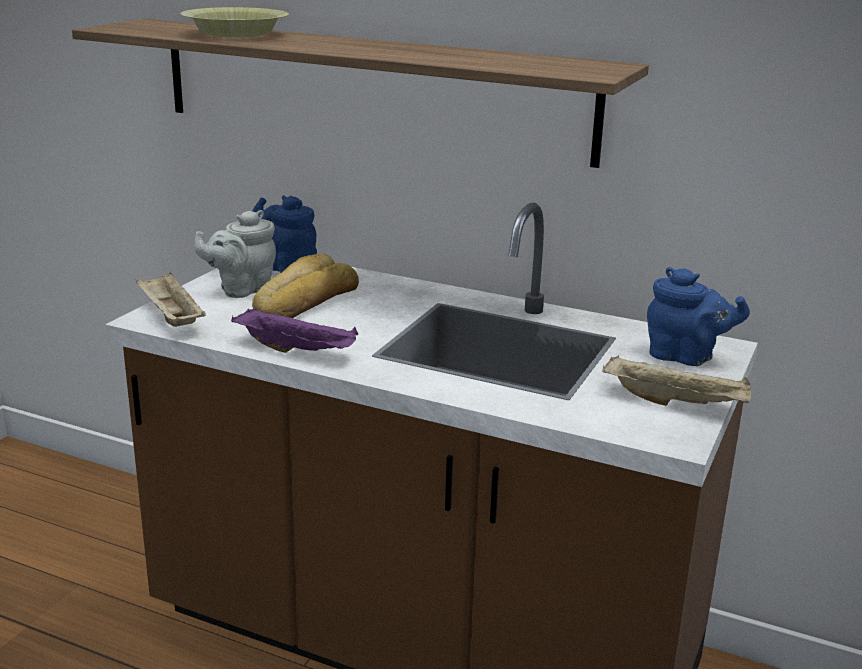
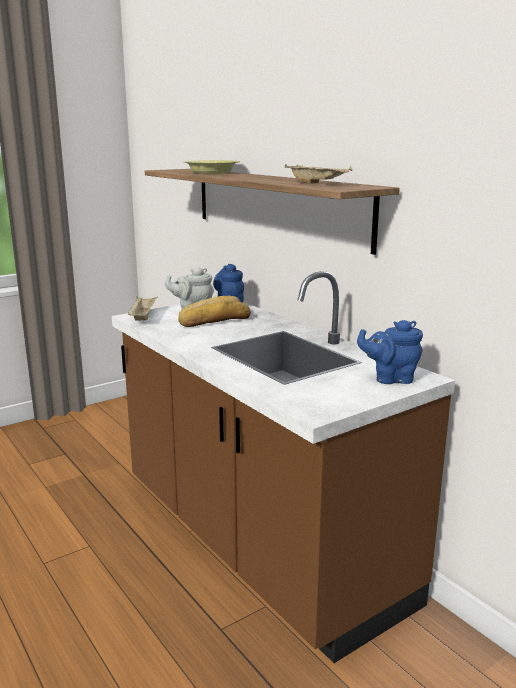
camera: 30 degrees right, 5 degrees down
purple tray [231,308,358,353] -> none
beige tray [602,355,751,406] -> beige tray moved to [285,164,352,184]
blue teapot [647,267,750,366] -> blue teapot turned 120 degrees clockwise [357,320,423,384]

